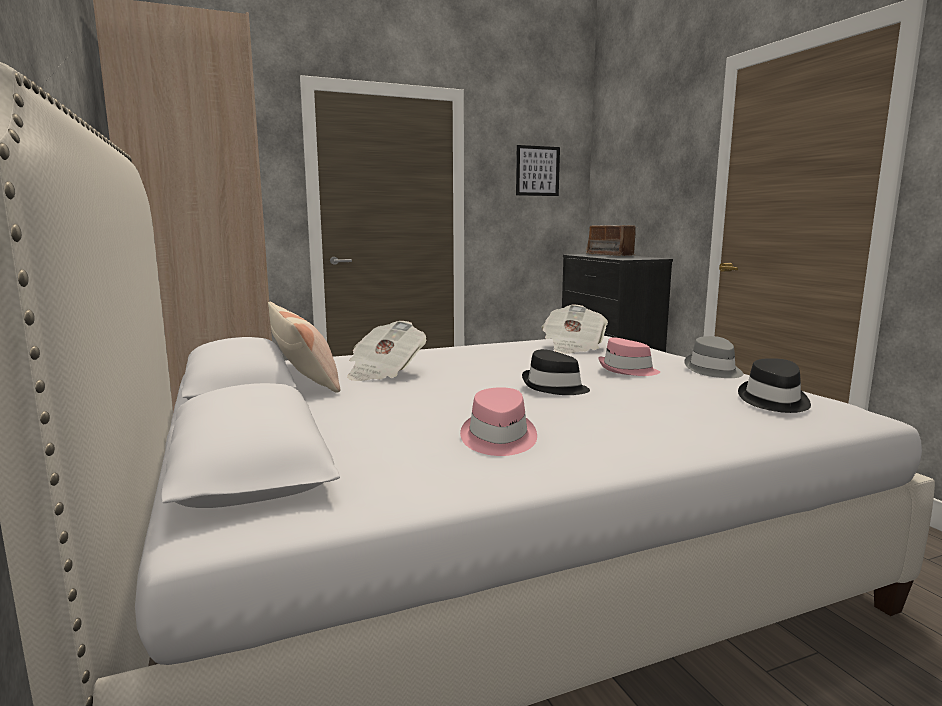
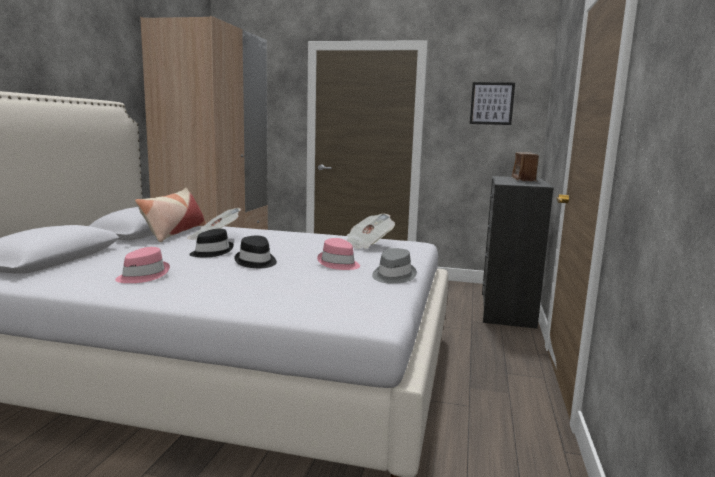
camera: 35 degrees right, 0 degrees up
black hat [738,358,811,413] -> black hat moved to [189,229,234,257]

